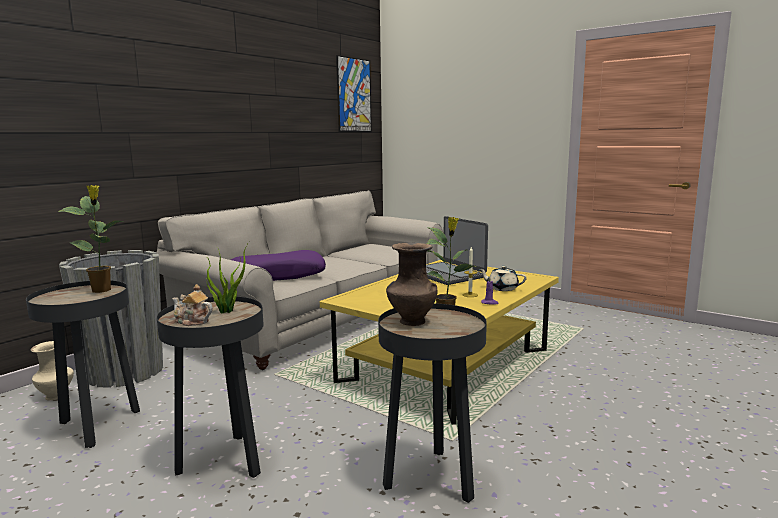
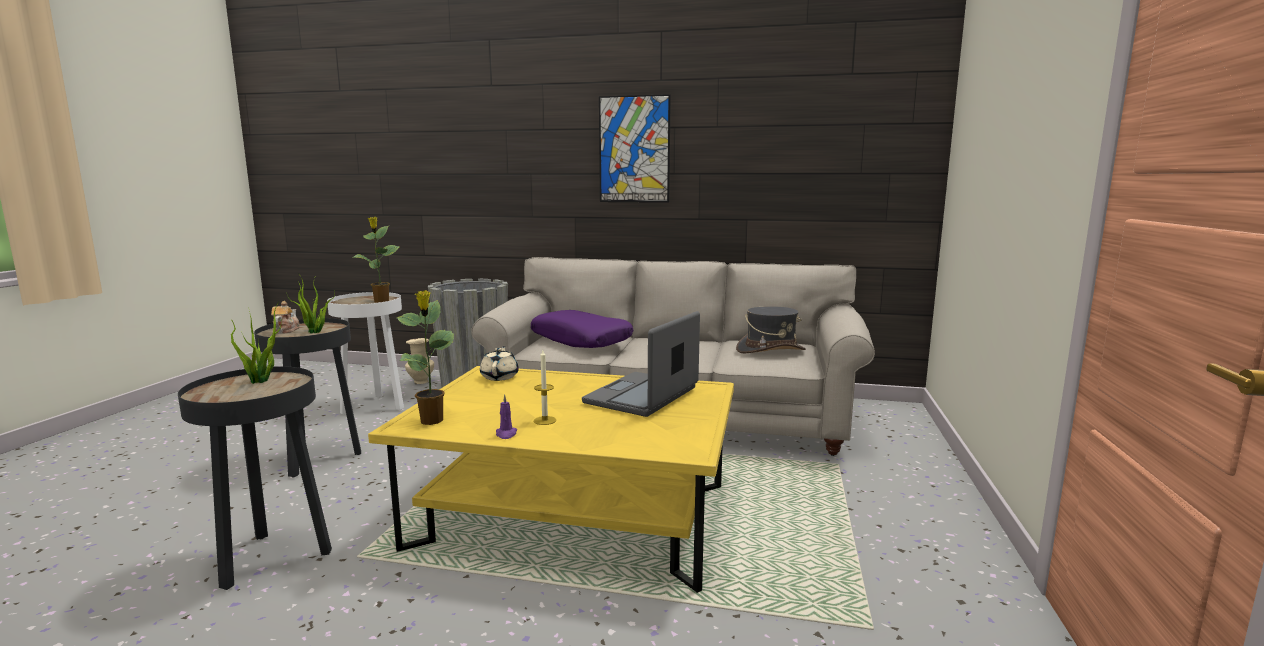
camera: 65 degrees right, 0 degrees up
black side table [26,281,140,448] -> white side table [327,292,404,415]
picture [336,55,372,132] -> picture moved to [599,94,671,203]
brown vase [386,243,437,326] -> potted plant [230,303,282,384]
beige teapot [479,266,527,291] -> beige teapot moved to [480,346,519,381]
none -> grey hat [736,306,806,353]

